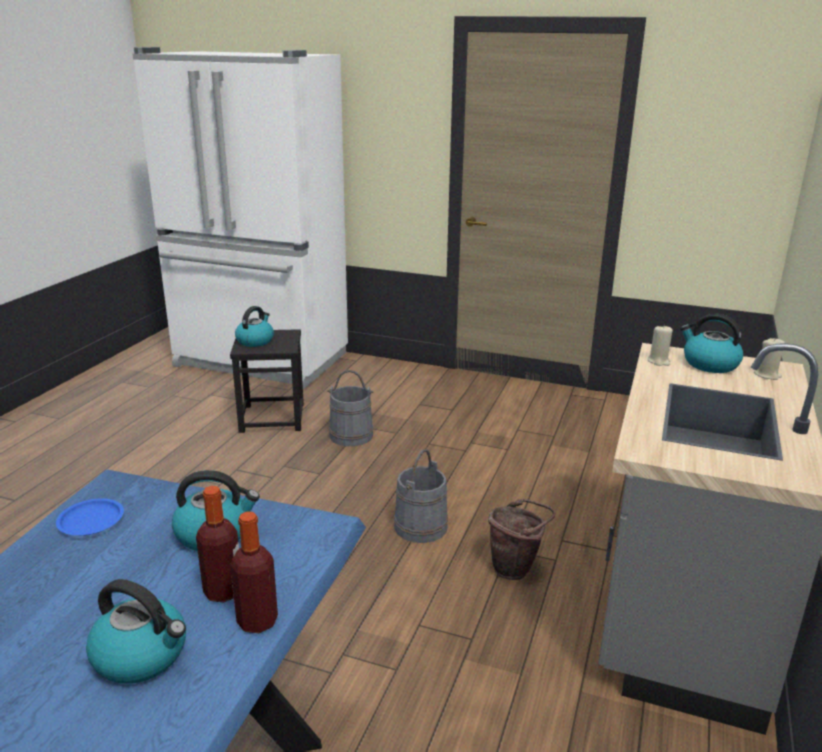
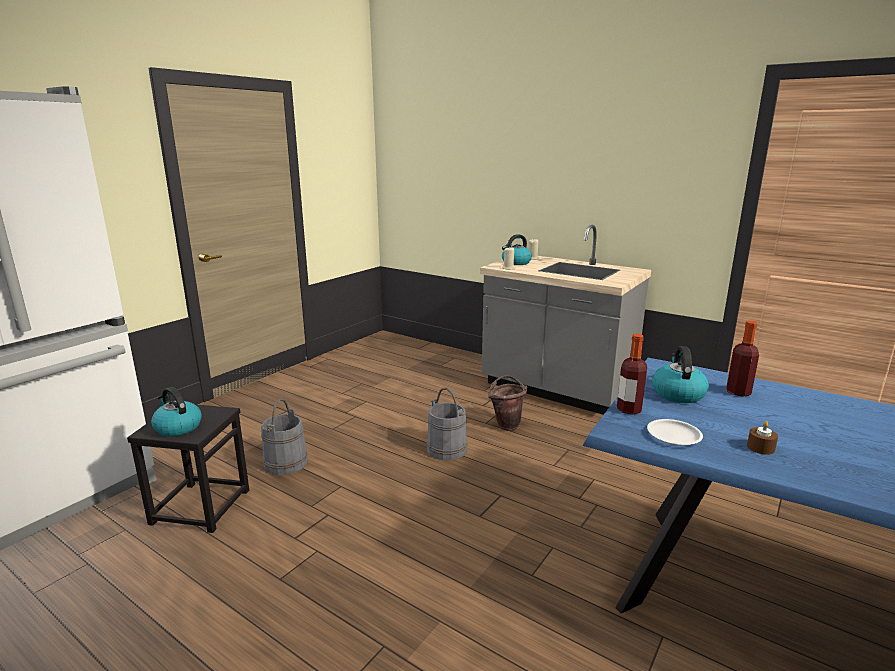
camera: 75 degrees left, 5 degrees down
blue plate [56,498,124,535] -> white plate [647,419,703,446]
kettle [86,579,186,684] -> none
bottle [230,511,278,633] -> bottle moved to [617,334,647,415]
none -> brown candle [747,421,778,455]

